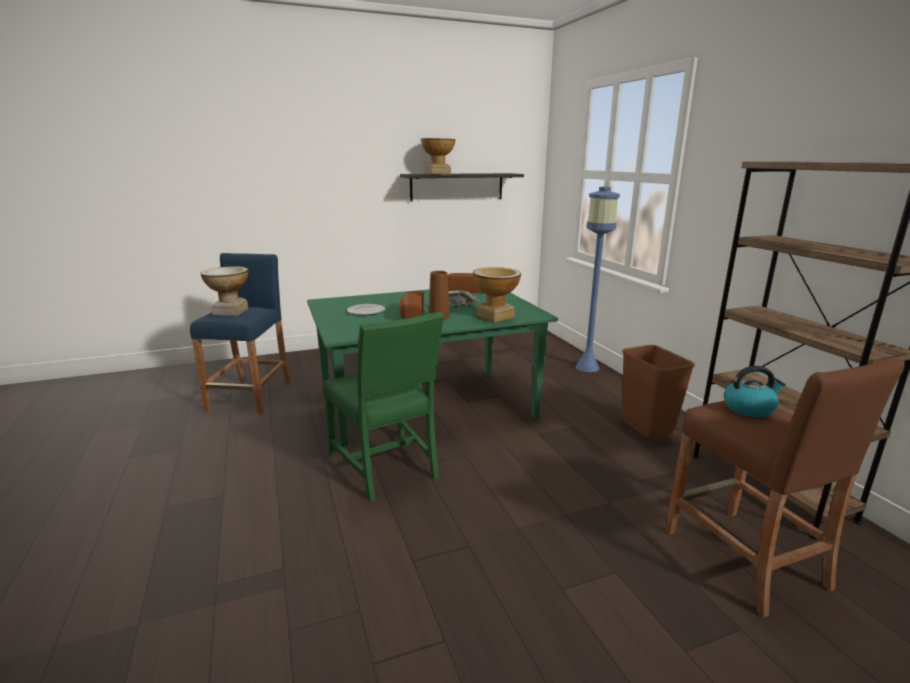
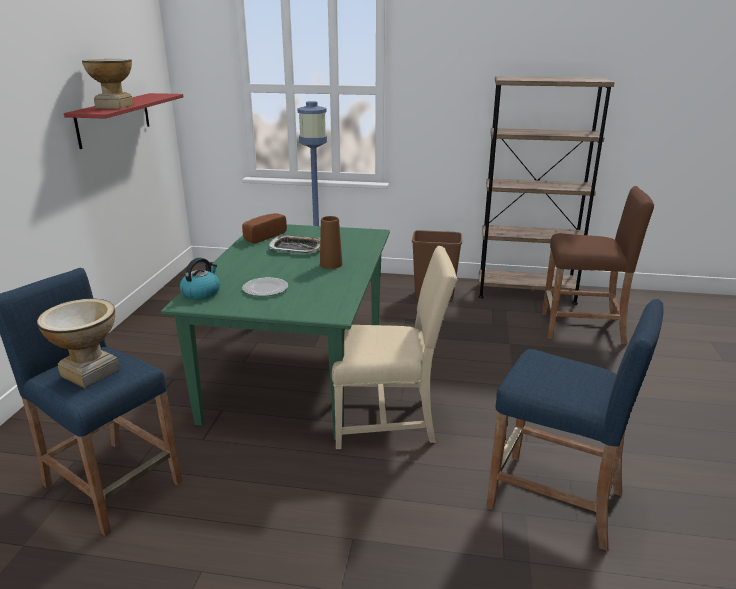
camera: 60 degrees left, 5 degrees up
green chair [323,312,444,501] -> beige chair [332,246,458,449]
bread [399,291,424,319] -> none
black shelf [400,173,524,202] -> red shelf [64,93,184,149]
vase [473,267,521,323] -> none
kettle [724,366,786,417] -> kettle moved to [180,258,220,300]
none -> blue stool [486,299,663,551]

